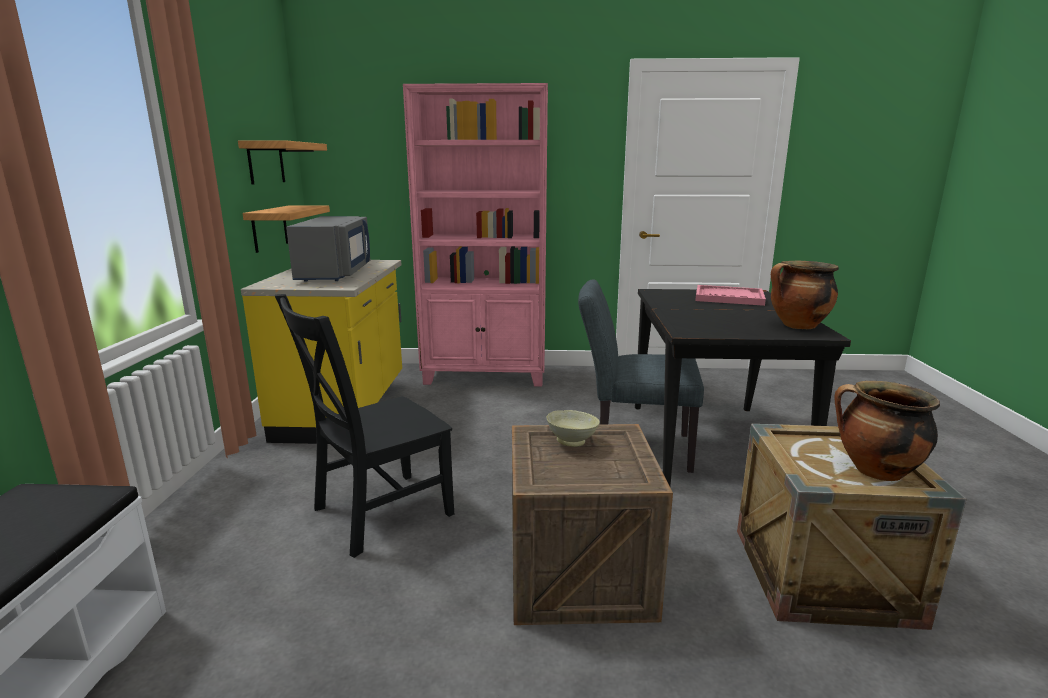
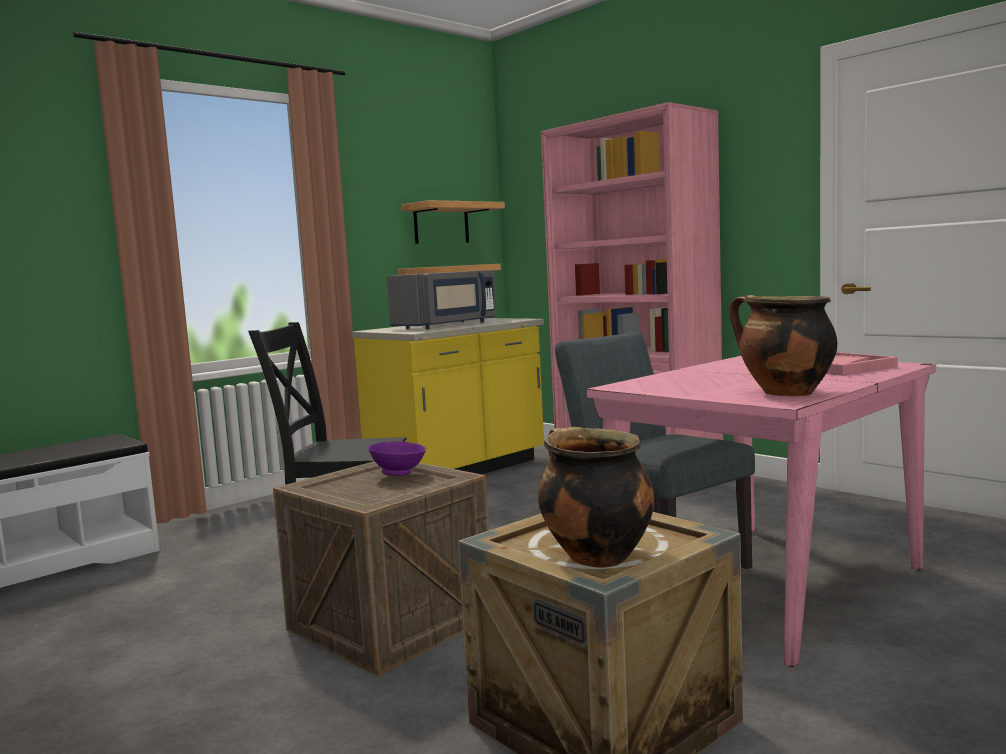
camera: 45 degrees right, 10 degrees down
beige bowl [546,410,600,447] -> purple bowl [368,441,426,476]
black dining table [635,289,851,486] -> pink dining table [586,356,936,667]

